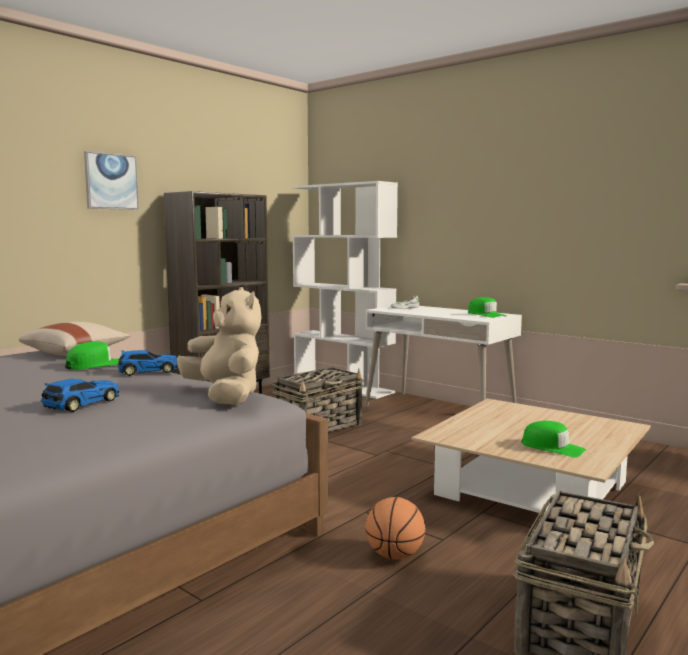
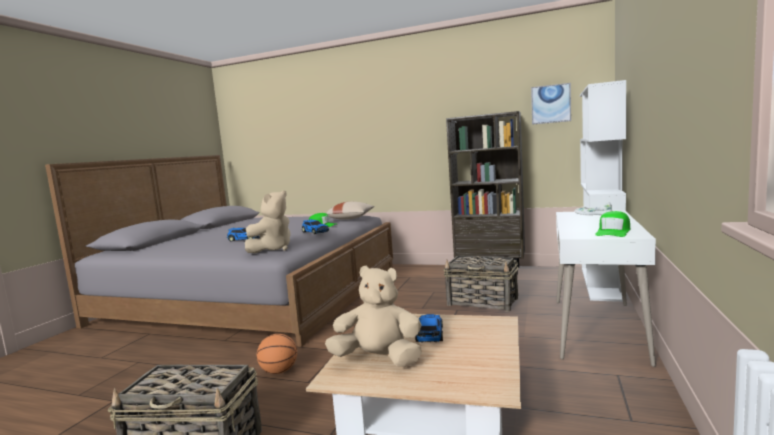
camera: 70 degrees right, 0 degrees up
picture [84,151,139,210] -> picture moved to [531,83,571,125]
green cap [521,421,586,457] -> beige plush toy [325,266,422,367]
none -> toy car [415,314,443,342]

